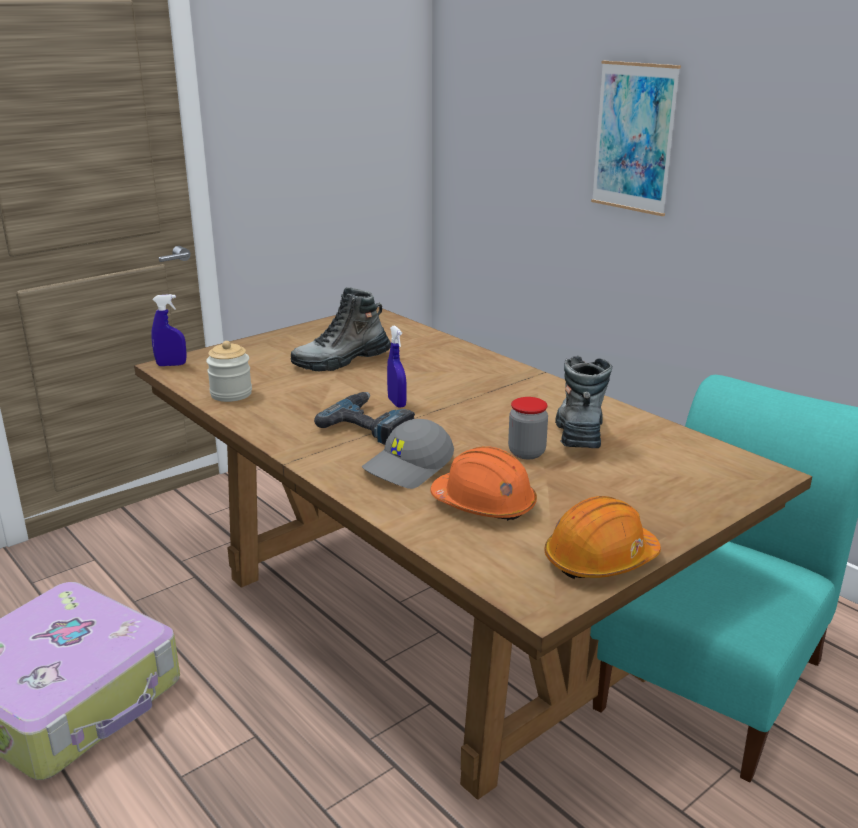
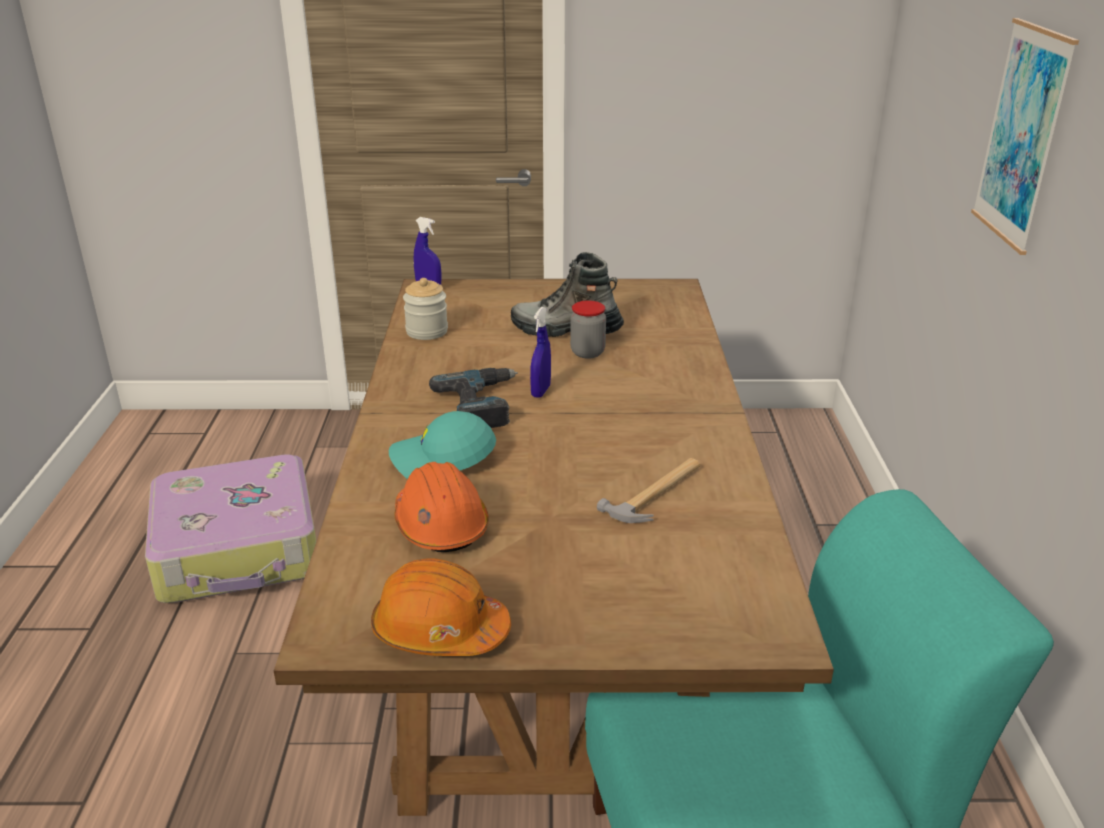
camera: 40 degrees right, 5 degrees up
grey cap [362,419,454,489] -> turquoise cap [389,411,496,479]
jar [508,397,548,459] -> jar moved to [570,300,606,359]
boot [555,356,612,448] -> hammer [597,458,700,523]

